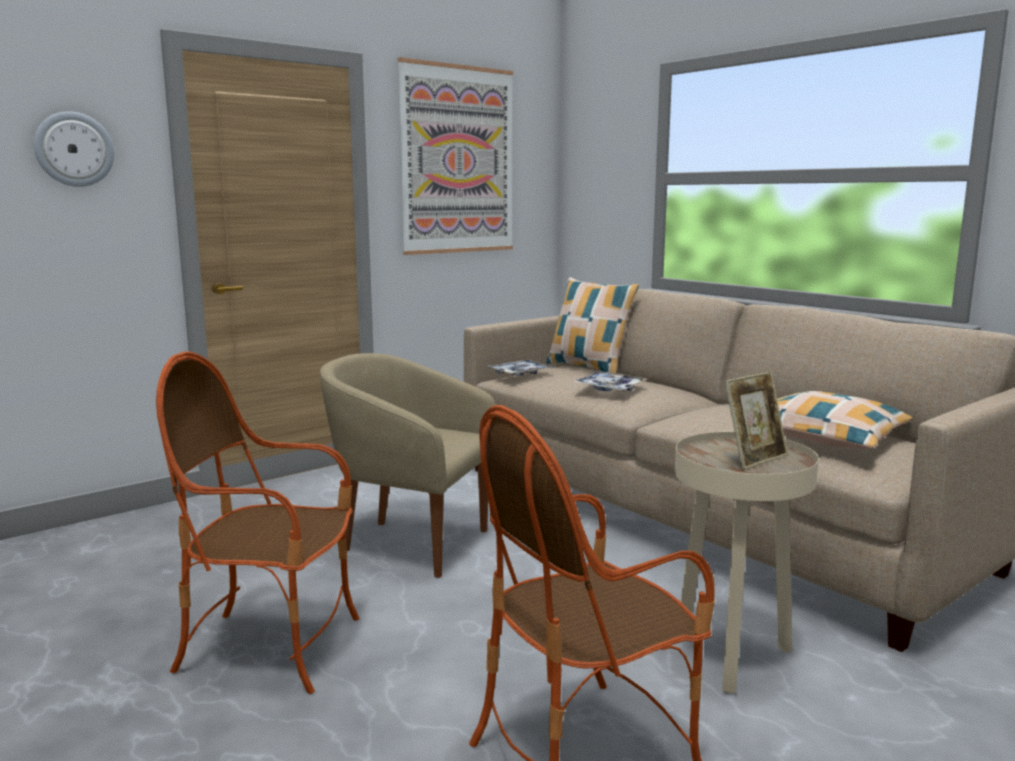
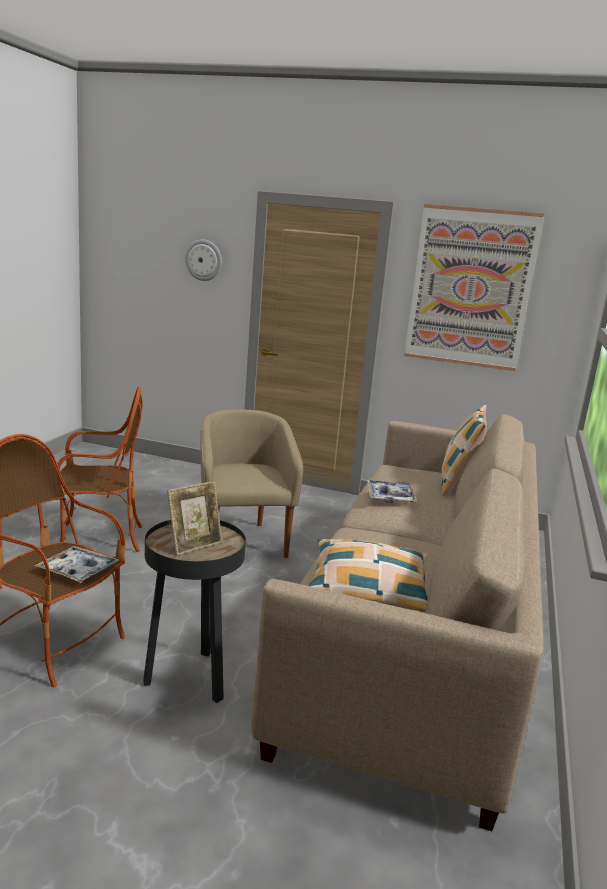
camera: 55 degrees right, 5 degrees up
armchair [156,352,360,694] -> armchair turned 105 degrees clockwise [57,386,143,552]
tray [489,360,554,376] -> tray moved to [35,546,120,583]
beige side table [675,432,819,693] -> black side table [143,520,246,703]
picture frame [725,371,788,470] -> picture frame turned 60 degrees counterclockwise [167,481,223,556]

